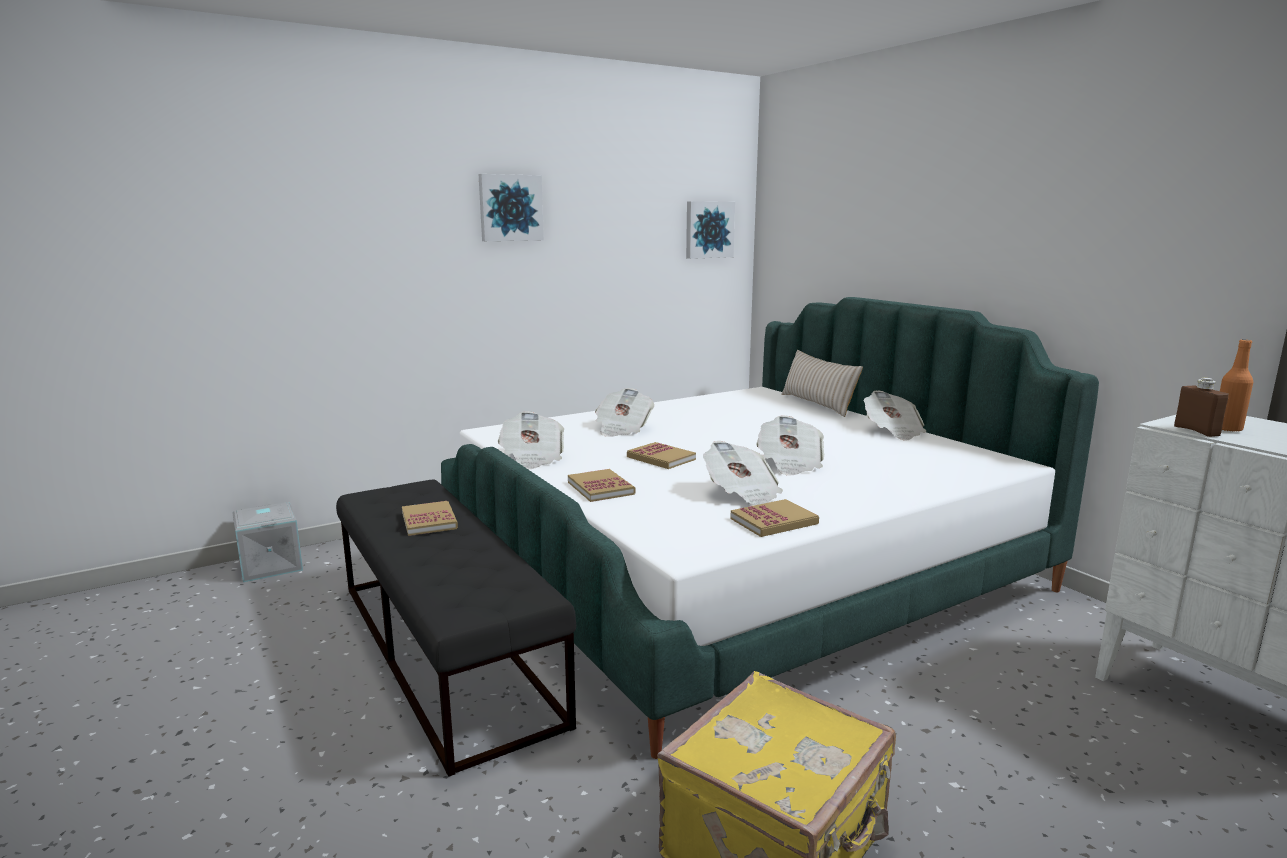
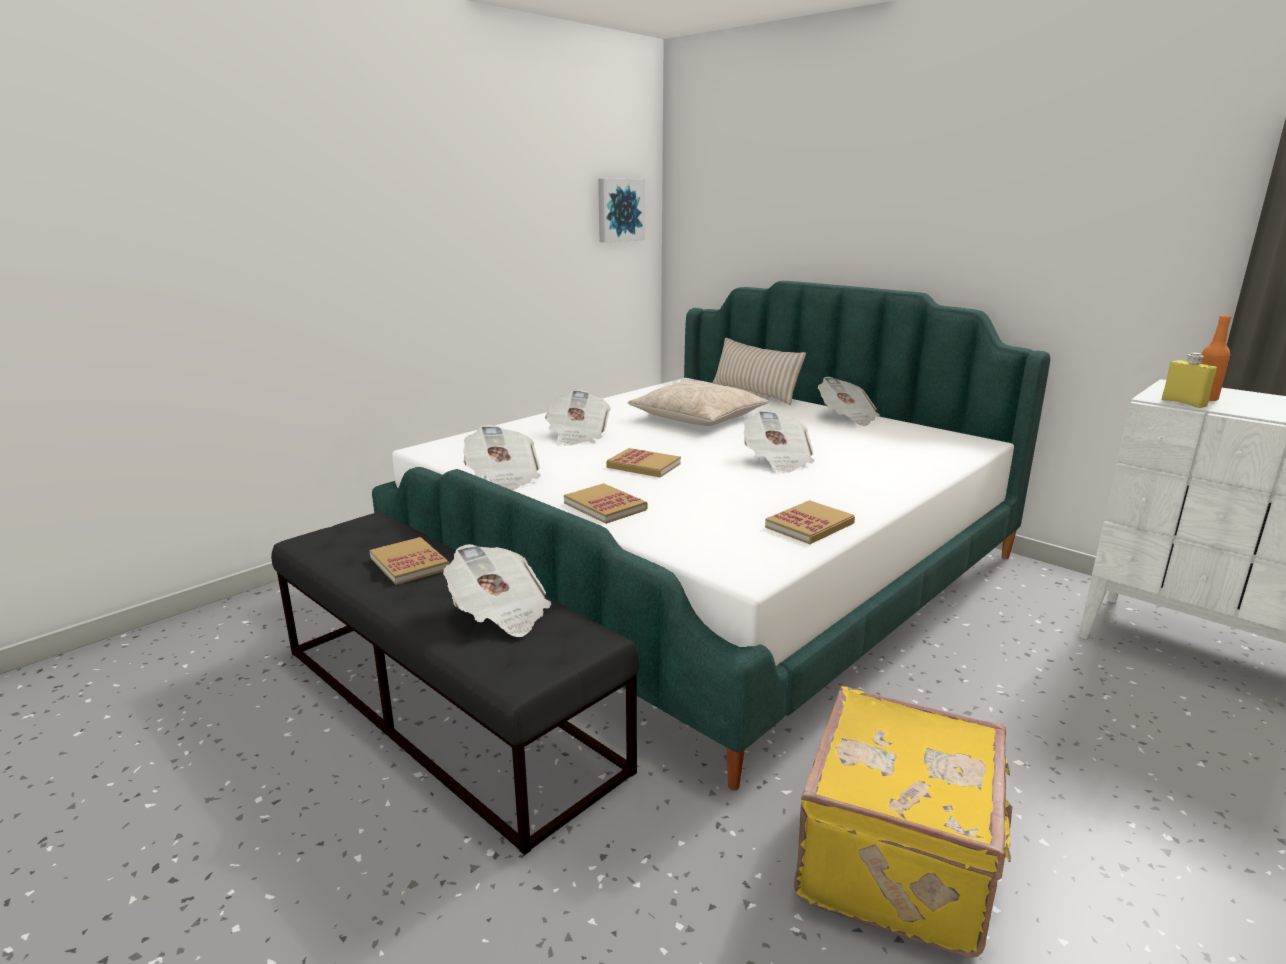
camera: 15 degrees left, 5 degrees up
grey storage box [232,502,303,582] -> none
picture [479,174,544,241] -> none
newspaper [703,441,783,506] -> newspaper moved to [443,544,551,637]
brown bottle [1174,378,1229,437] -> yellow bottle [1162,353,1217,408]
none -> beige pillow [628,381,769,426]

